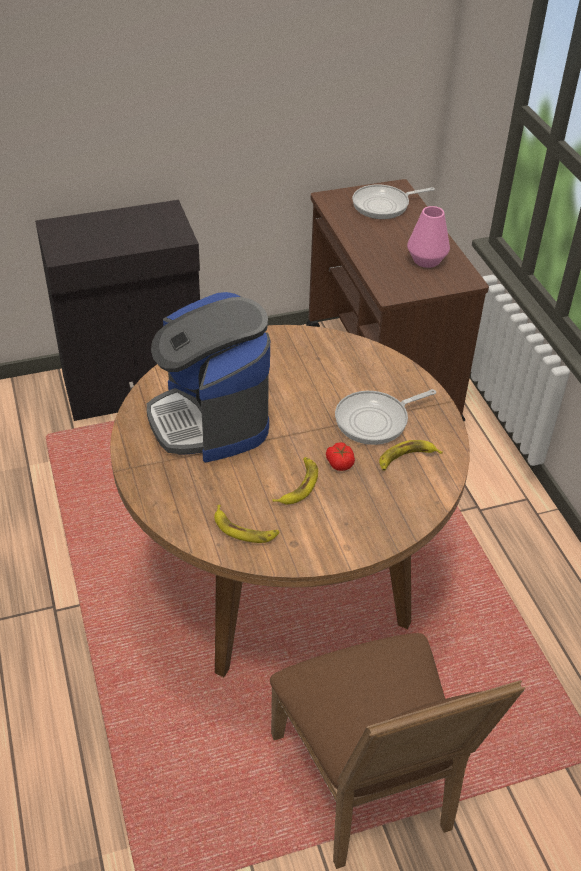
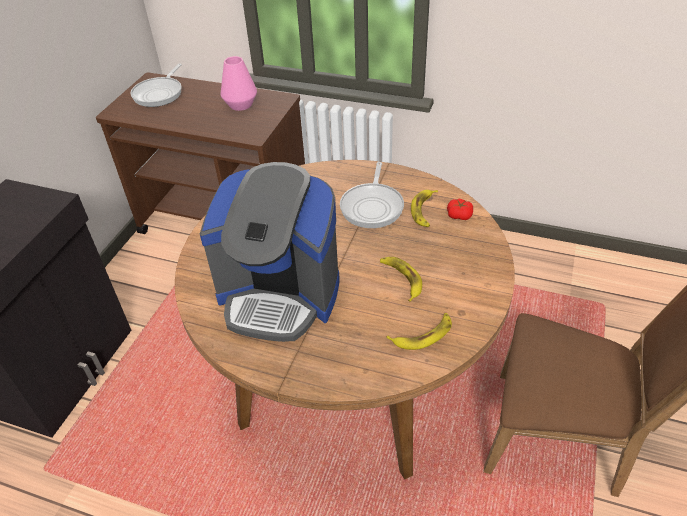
camera: 50 degrees left, 0 degrees up
tomato [326,442,355,471] -> tomato moved to [447,199,473,220]

